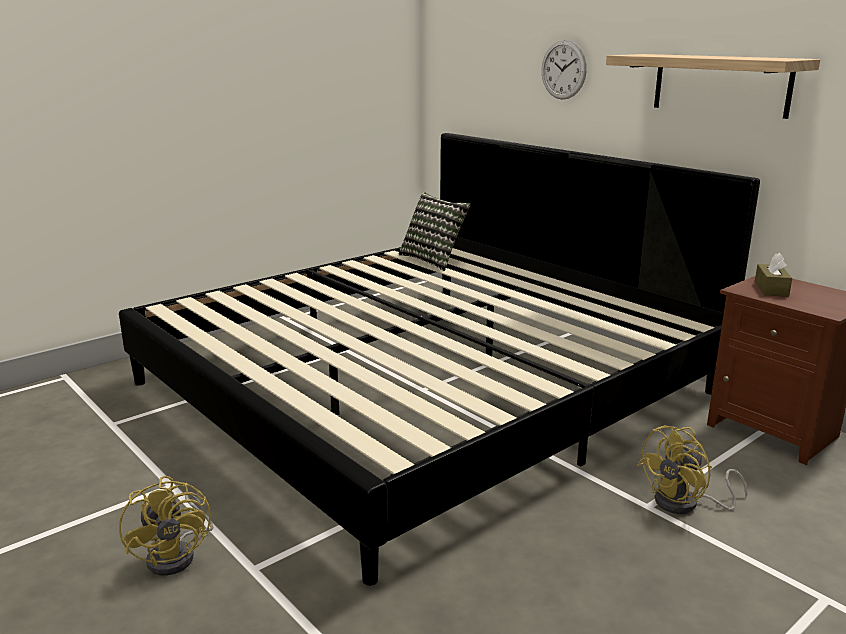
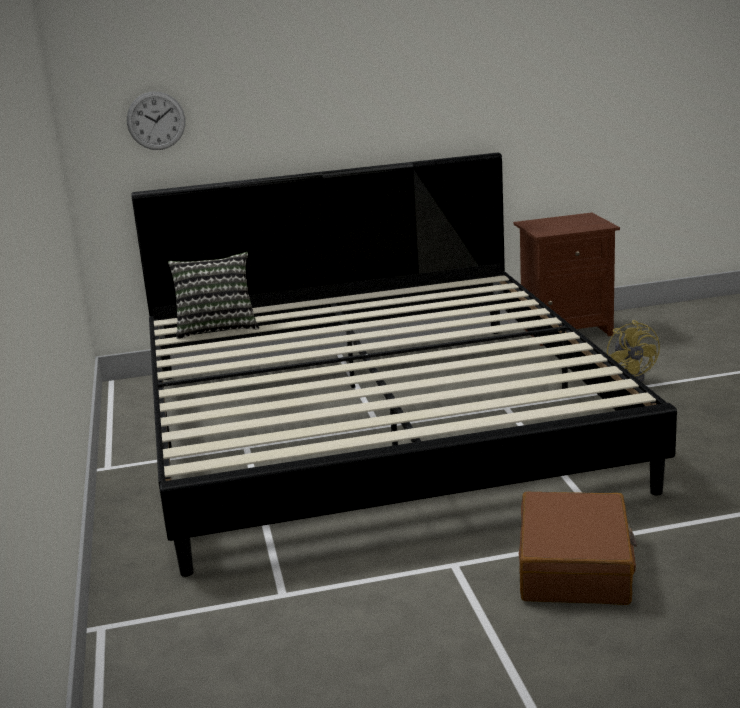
camera: 60 degrees left, 0 degrees up
yellow fan [119,476,214,575] -> brown suitcase [519,492,637,605]
wall clock [542,40,587,100] -> wall clock moved to [127,91,185,150]
shelf [606,54,820,119] -> none
brown tissue box [755,253,792,297] -> none

